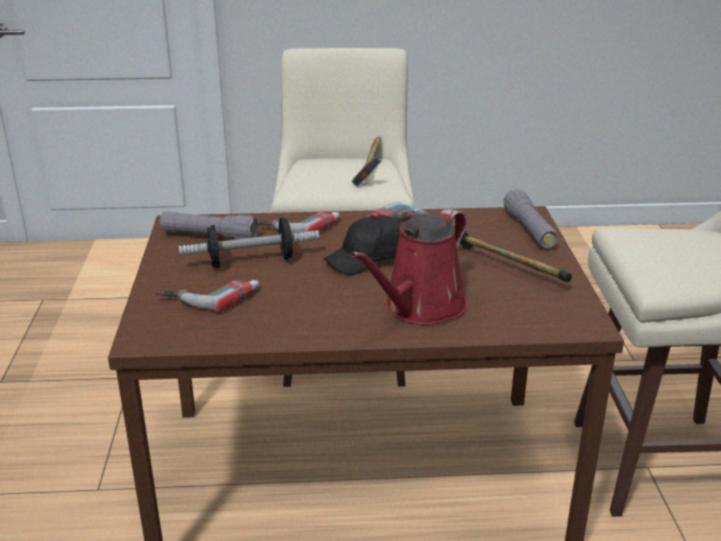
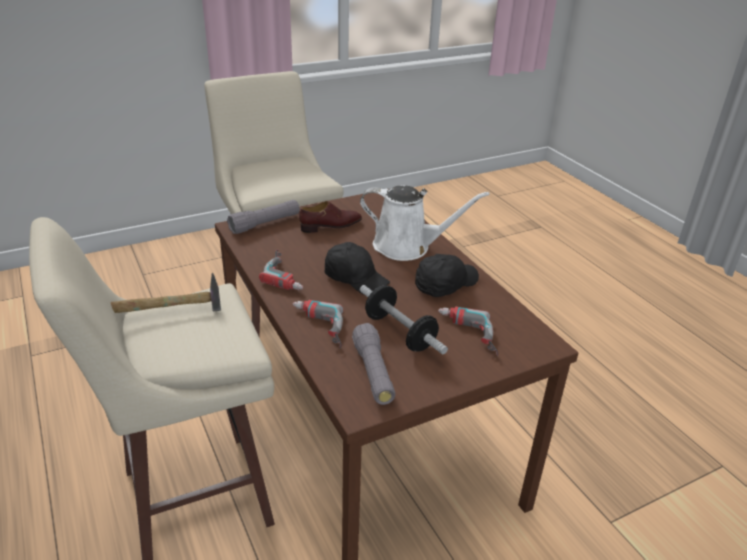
camera: 115 degrees left, 5 degrees up
red watering can [350,209,467,325] -> white watering can [360,185,490,261]
hammer [454,223,572,282] -> brown shoe [299,201,362,233]
none -> black cap [415,254,479,297]

